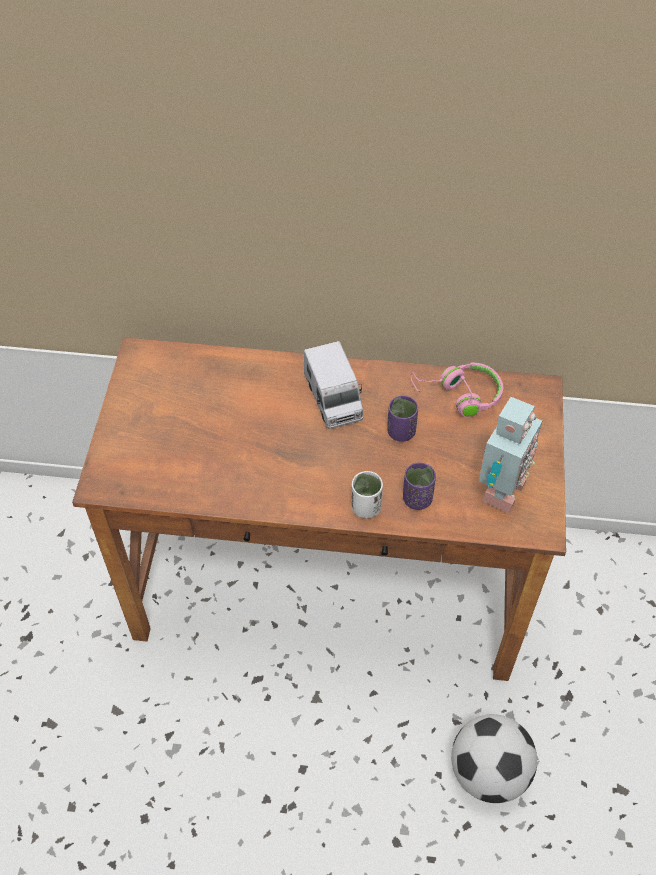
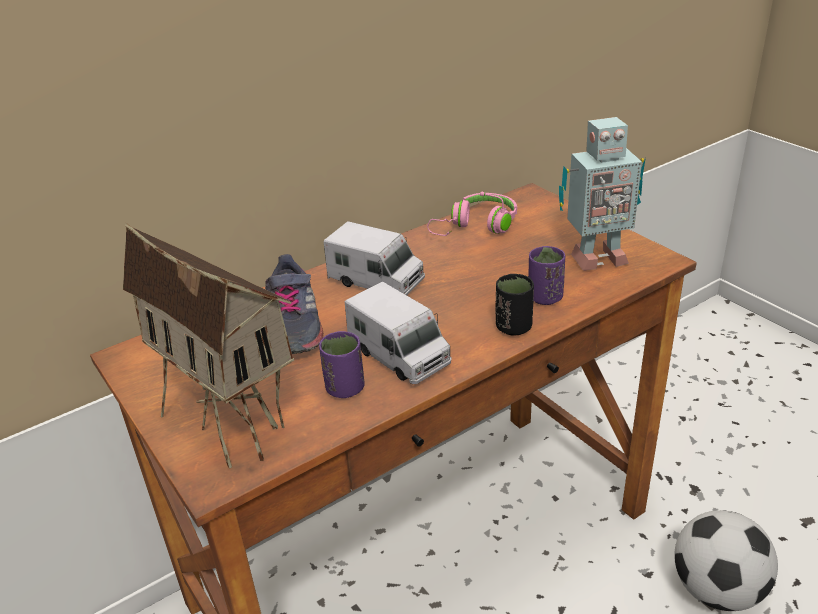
camera: 40 degrees left, 20 degrees down
white cup [351,471,383,518] -> black cup [496,274,534,336]
purple cup [387,396,418,442] -> purple cup moved to [319,331,365,398]
toy robot [479,397,542,513] -> toy robot turned 90 degrees clockwise [559,117,646,271]
none -> toy house [123,223,294,469]
none -> grey shoe [265,254,323,354]
none -> toy truck [345,281,452,384]

